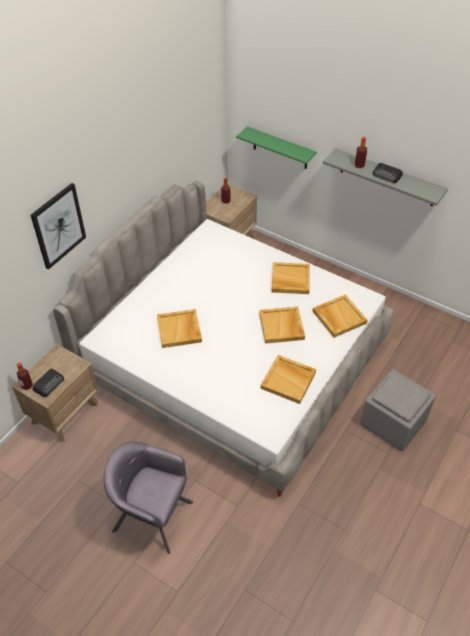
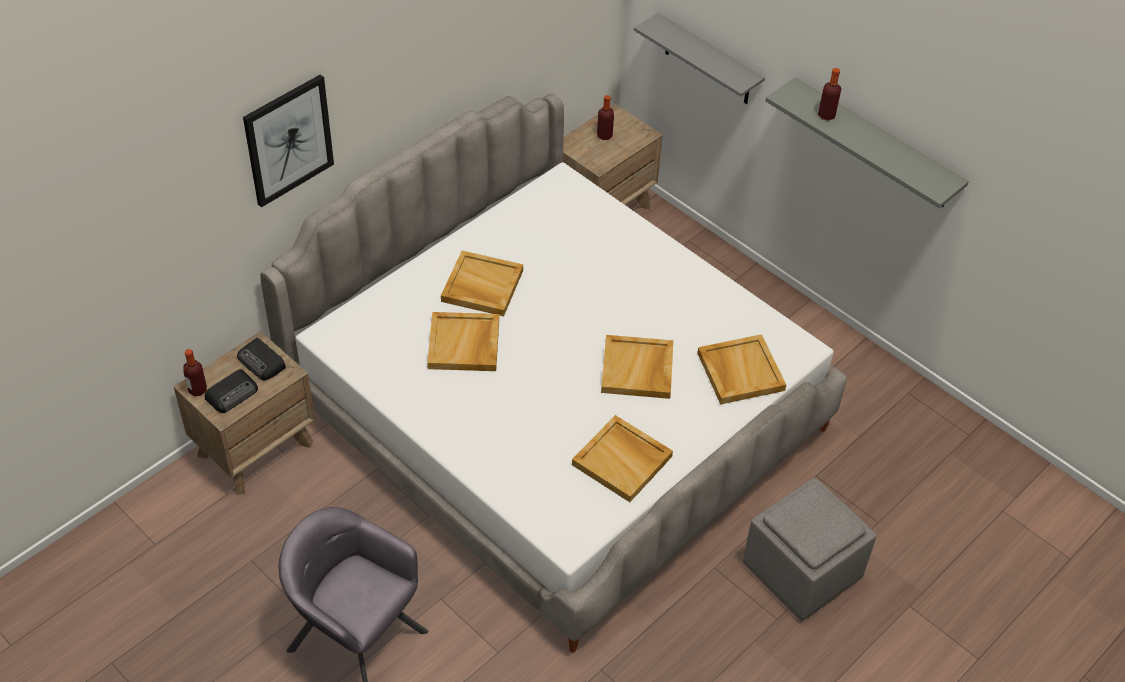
camera: 10 degrees right, 0 degrees up
green shelf [236,126,316,169] -> grey shelf [634,13,765,104]
beige tray [271,262,310,294] -> beige tray moved to [441,251,523,316]
radio [373,163,403,183] -> radio moved to [237,338,286,381]

